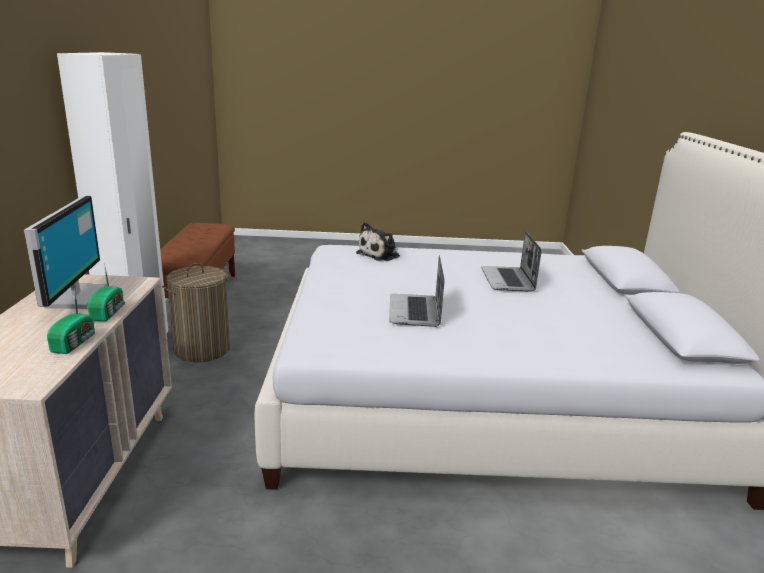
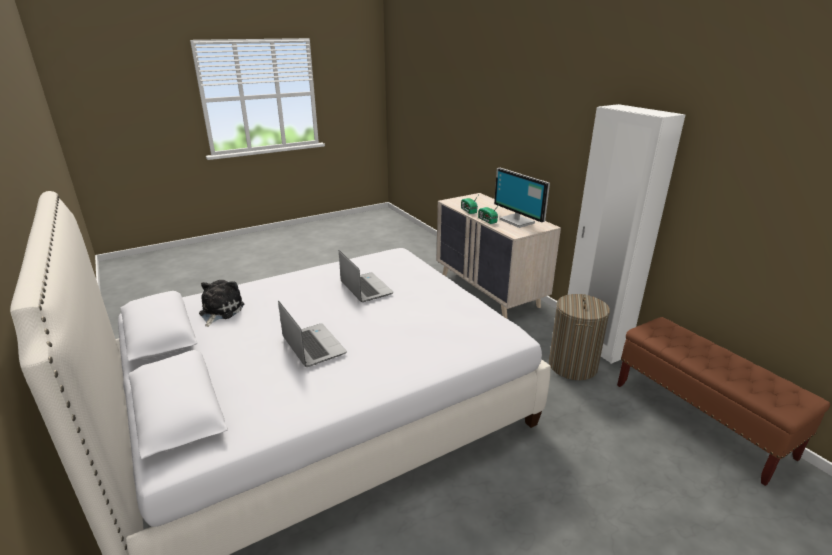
camera: 150 degrees right, 5 degrees up
plush toy [356,222,400,261] -> plush toy moved to [199,280,244,327]

